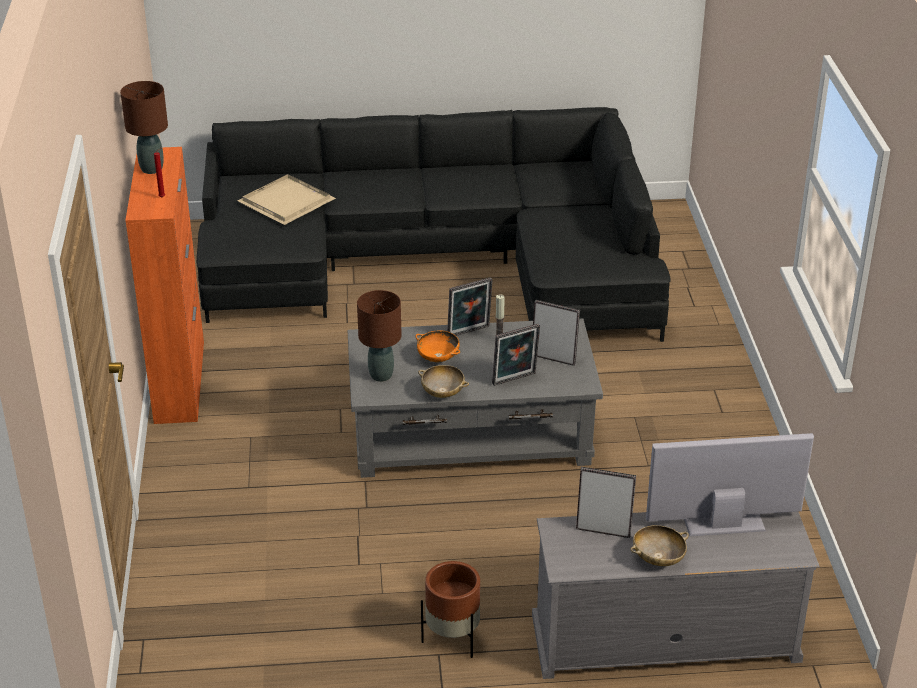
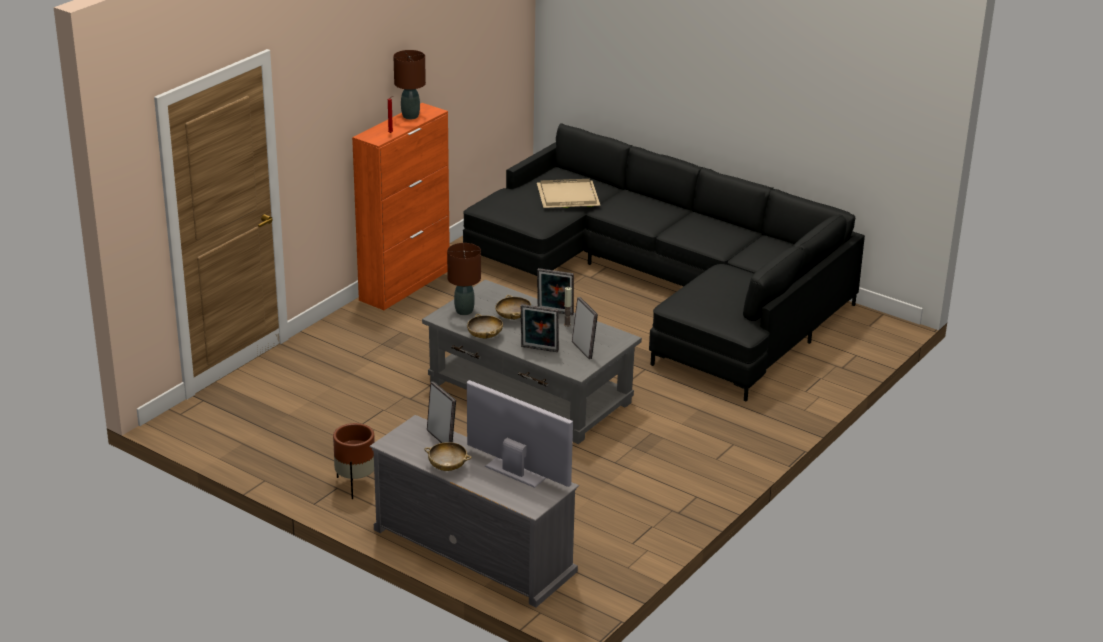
camera: 40 degrees right, 5 degrees down
orange bowl [415,331,461,362] -> beige bowl [495,295,531,320]

